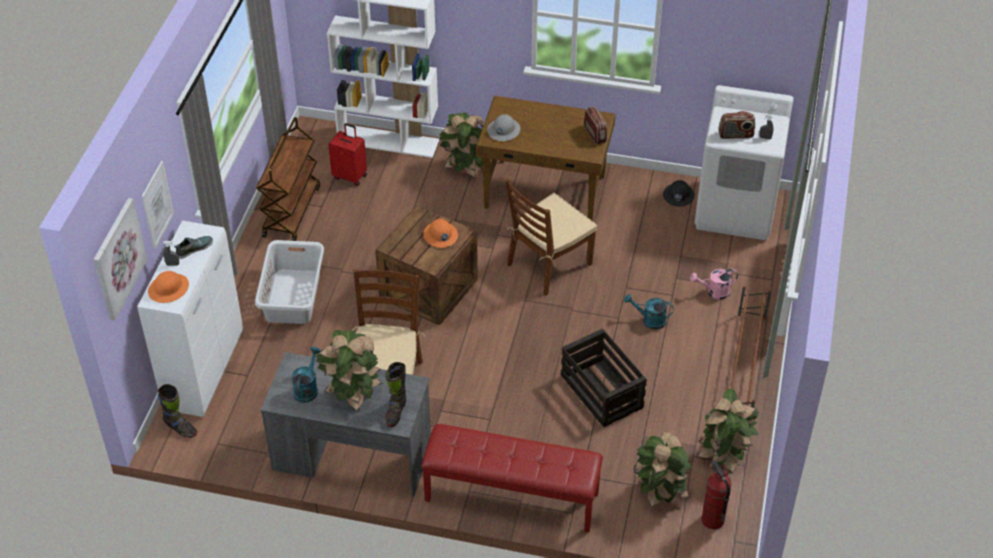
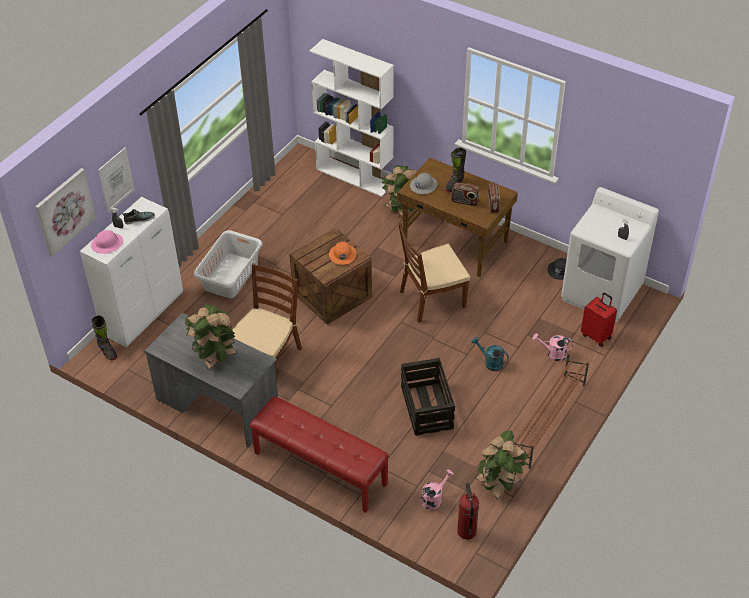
camera: 20 degrees right, 0 degrees up
orange hard hat [148,271,189,303] -> pink hard hat [91,230,123,254]
brown cart [256,117,320,241] -> none
turquoise watering can [292,347,321,403] -> none
red suitcase [328,123,367,186] -> red suitcase moved to [581,293,617,347]
black boot [385,362,406,427] -> black boot moved to [445,148,466,192]
potted plant [633,431,693,508] -> pink watering can [421,469,454,510]
radio [718,111,755,139] -> radio moved to [451,183,480,206]

